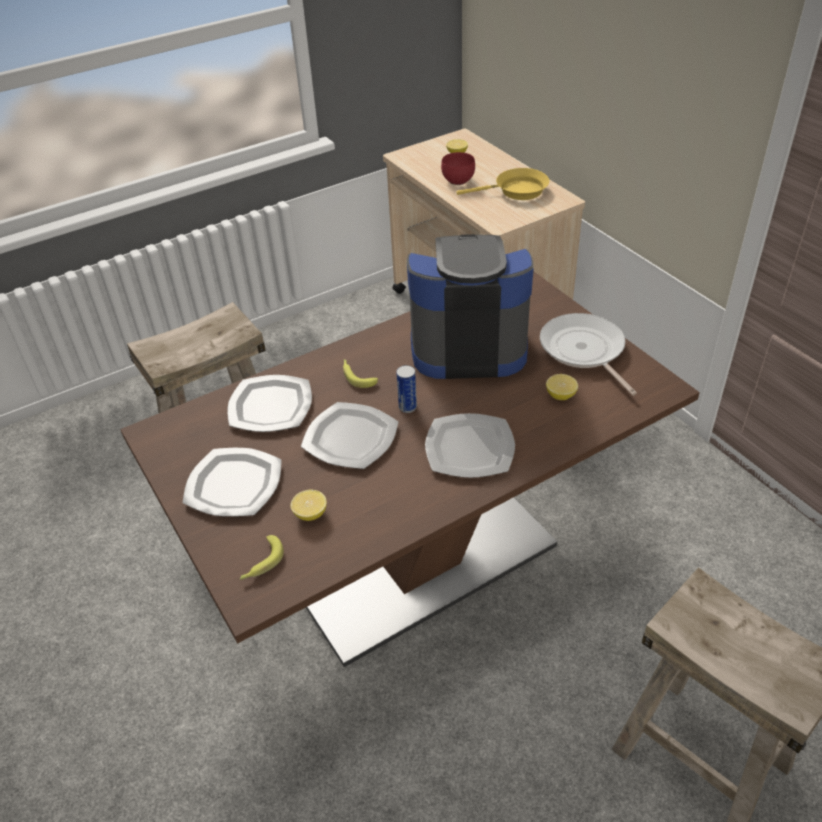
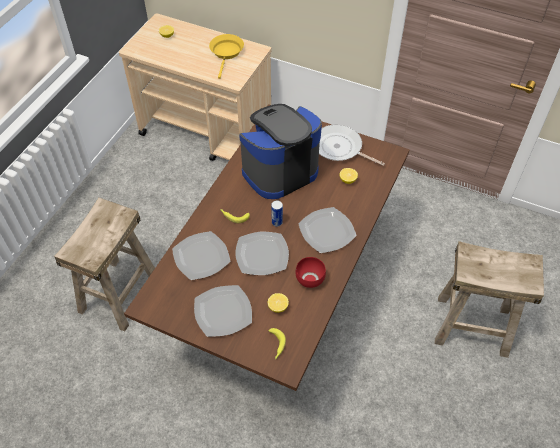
camera: 35 degrees left, 10 degrees up
red bowl [441,152,475,185] -> red bowl moved to [296,257,326,288]
yellow frying pan [456,168,549,200] -> yellow frying pan turned 45 degrees counterclockwise [209,34,244,79]

